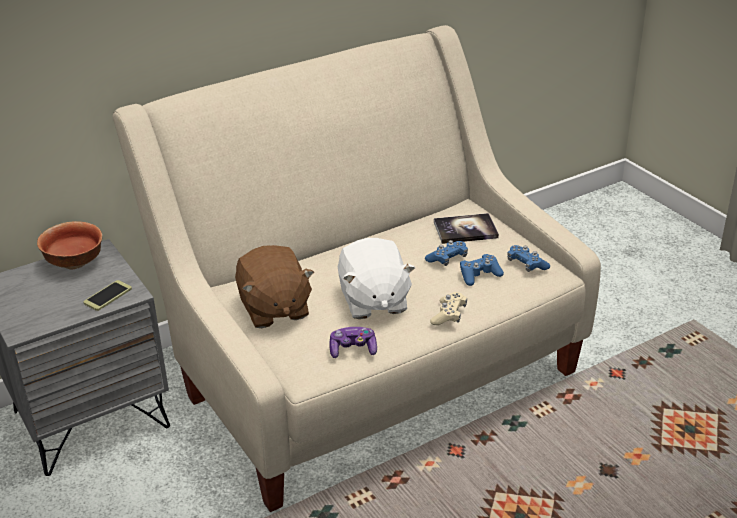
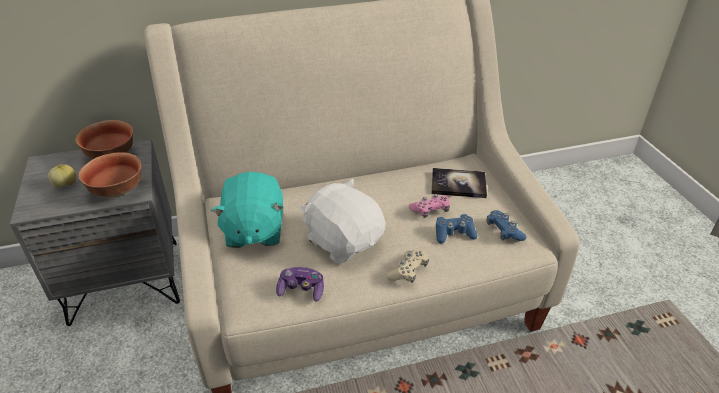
camera: 15 degrees right, 5 degrees up
phone [83,280,132,311] -> bowl [78,152,142,197]
brown plush toy [235,245,314,328] -> turquoise plush toy [211,172,283,248]
white plush toy [338,238,415,319] -> white plush toy turned 135 degrees clockwise [300,178,386,264]
blue game controller [425,240,468,266] -> pink game controller [409,194,450,218]
none -> apple [48,164,76,188]

